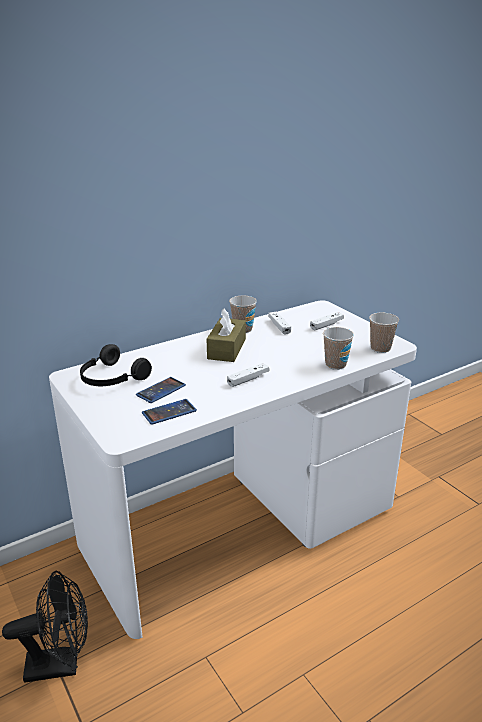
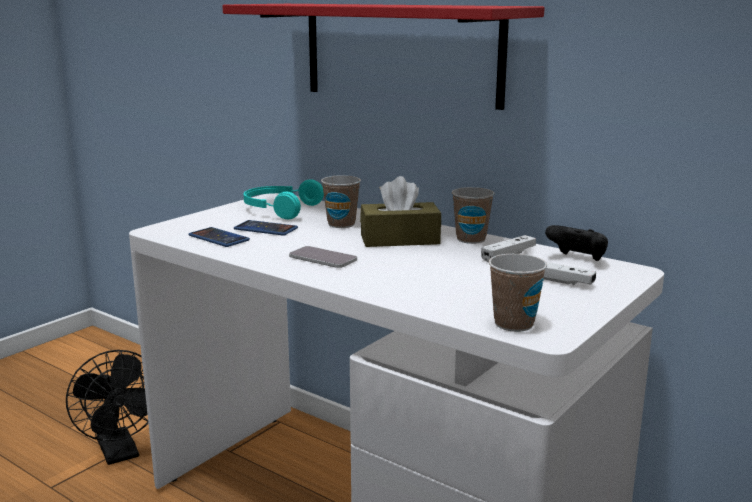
camera: 70 degrees right, 10 degrees down
black headphones [80,344,152,386] -> turquoise headphones [243,179,324,219]
white game controller [227,363,269,387] -> phone [289,246,357,268]
cup [323,327,354,370] -> cup moved to [321,175,361,228]
none -> red shelf [222,4,544,110]
none -> black game controller [545,225,608,261]

